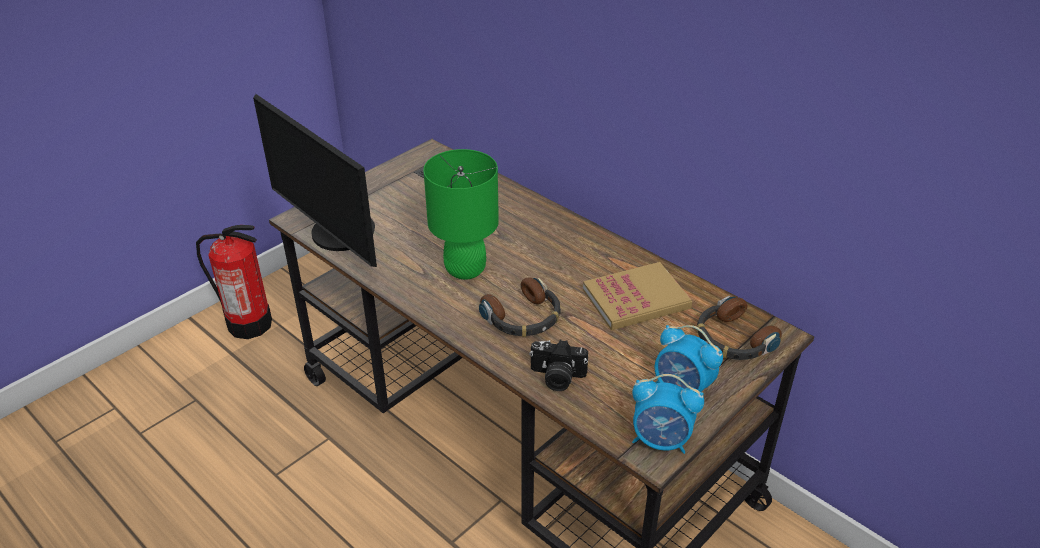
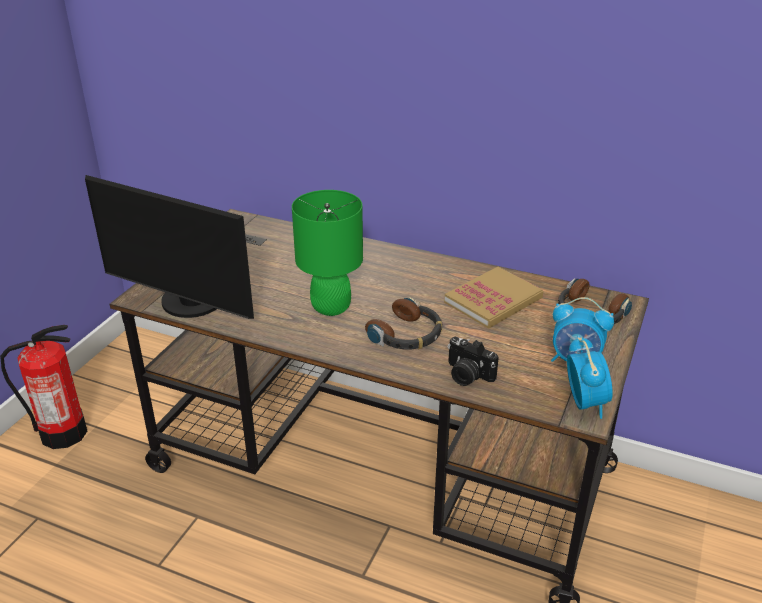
camera: 20 degrees left, 5 degrees down
camera [529,340,588,391] -> camera turned 45 degrees clockwise [448,337,499,386]
alarm clock [632,374,704,454] -> alarm clock turned 90 degrees counterclockwise [567,336,613,419]

